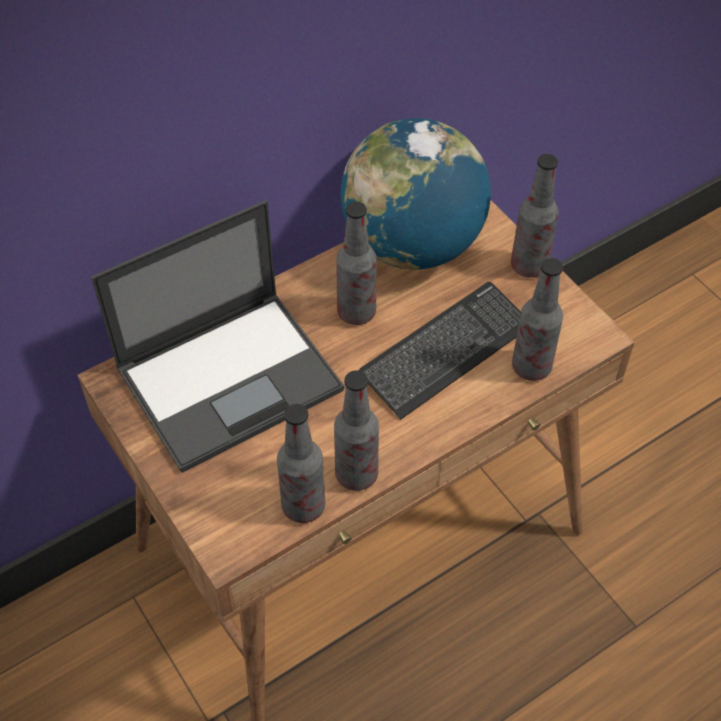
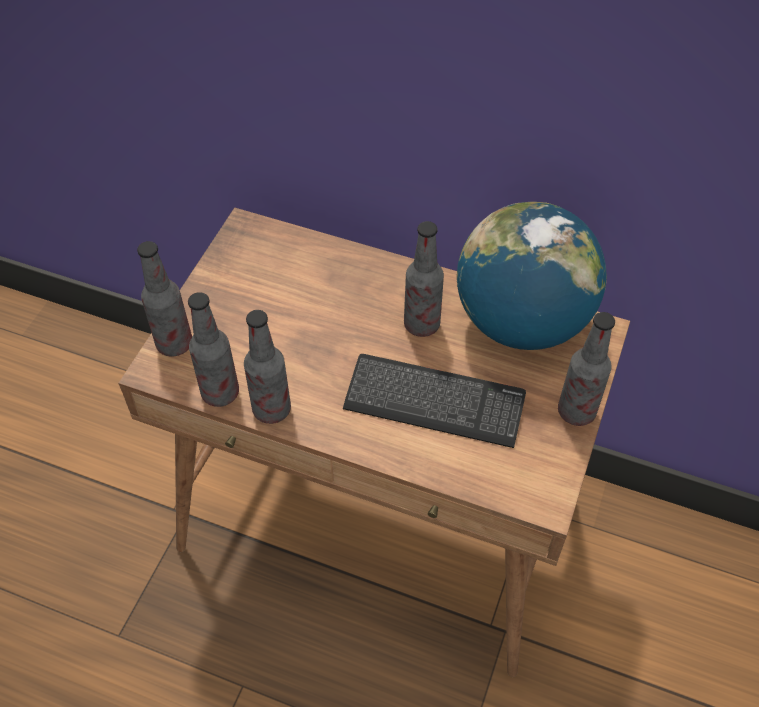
camera: 55 degrees right, 0 degrees up
laptop [91,200,344,473] -> none
bottle [512,258,563,381] -> bottle moved to [137,241,192,357]

